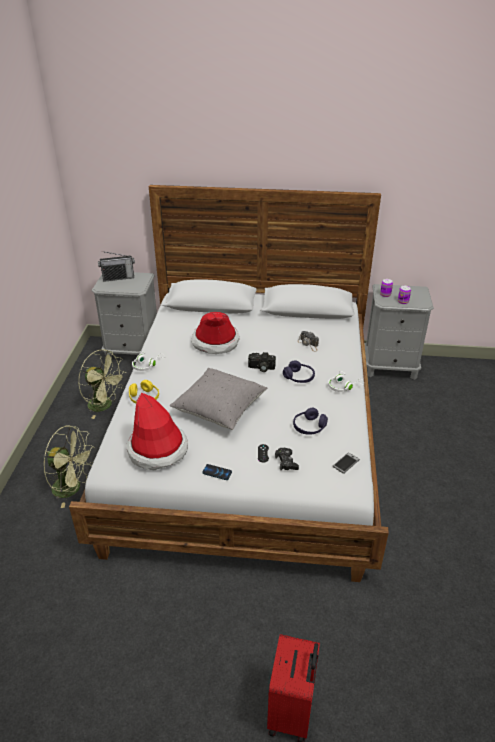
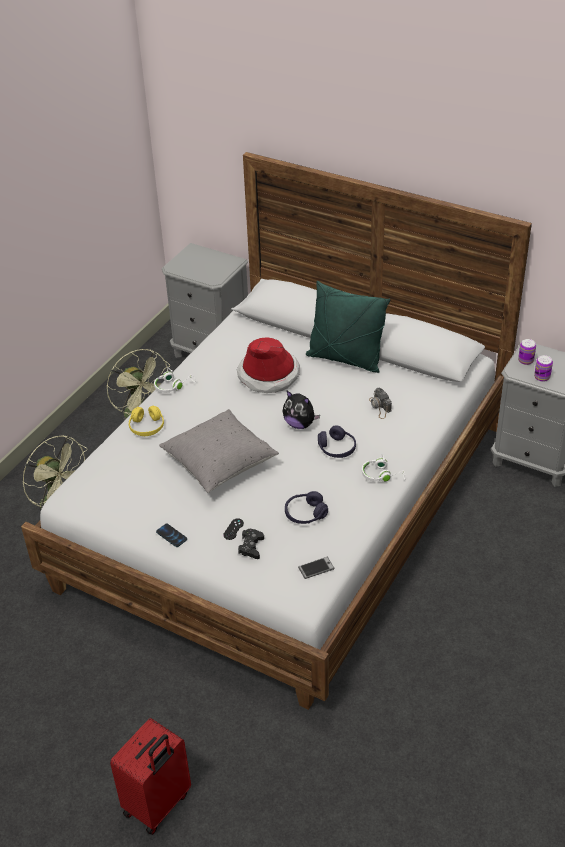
camera: 25 degrees right, 5 degrees up
radio [98,251,135,282] -> none
hat [127,393,188,470] -> none
camera [248,352,276,372] -> plush toy [283,391,320,429]
none -> green pillow [306,281,391,373]

